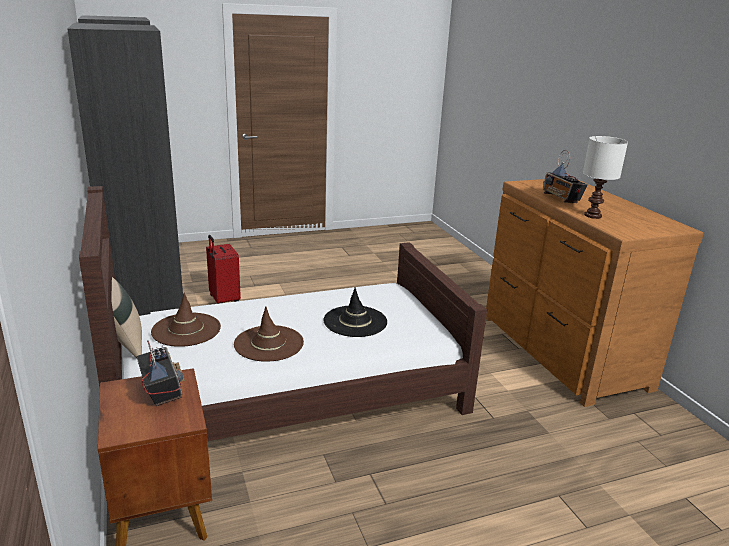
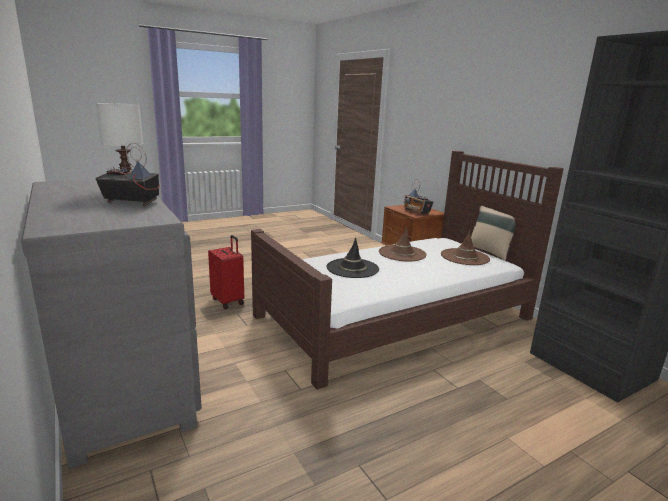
camera: 170 degrees right, 5 degrees down
red suitcase [206,235,241,304] -> red suitcase moved to [208,235,244,309]
brown dresser [486,177,704,407] -> grey dresser [21,179,202,469]
radio [543,150,588,203] -> radio turned 45 degrees counterclockwise [95,143,160,206]

